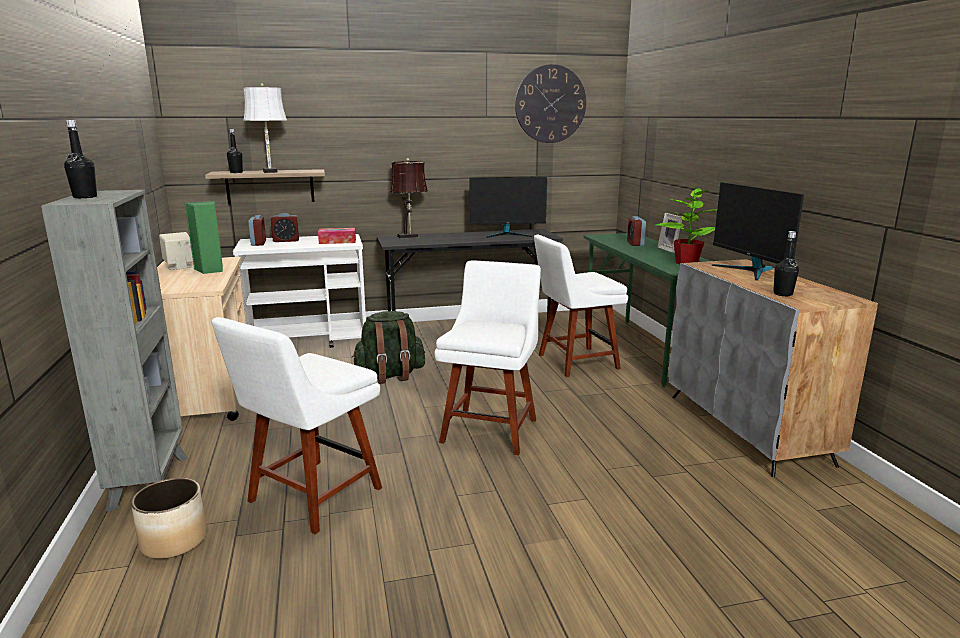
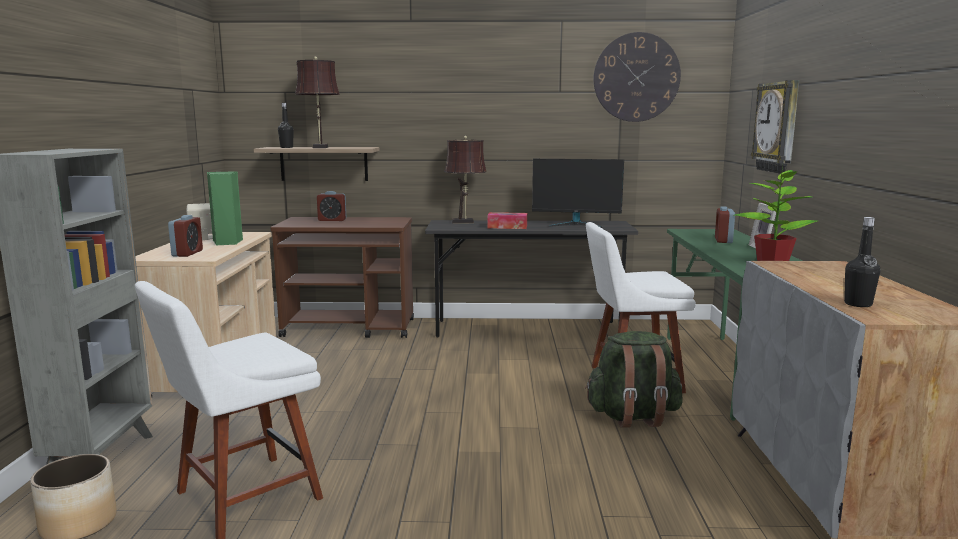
camera: 15 degrees right, 5 degrees down
black bottle [64,120,97,198] -> none
white cart [233,234,366,348] -> brown cart [270,217,414,338]
white table lamp [243,83,287,173] -> brown table lamp [295,56,340,148]
alarm clock [248,215,266,246] -> alarm clock moved to [168,215,203,257]
tissue box [318,228,356,244] -> tissue box moved to [487,212,527,229]
green backpack [351,311,425,384] -> green backpack moved to [585,331,683,428]
white chair [434,260,541,455] -> none
monitor [712,182,804,280] -> none
none -> wall clock [751,80,799,174]

